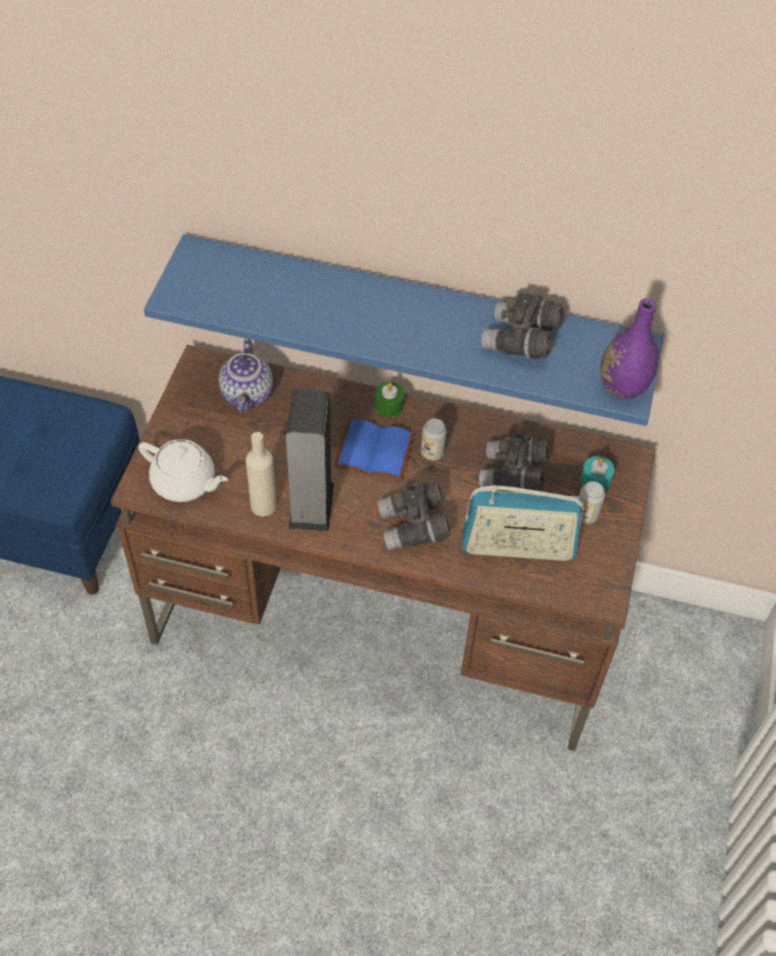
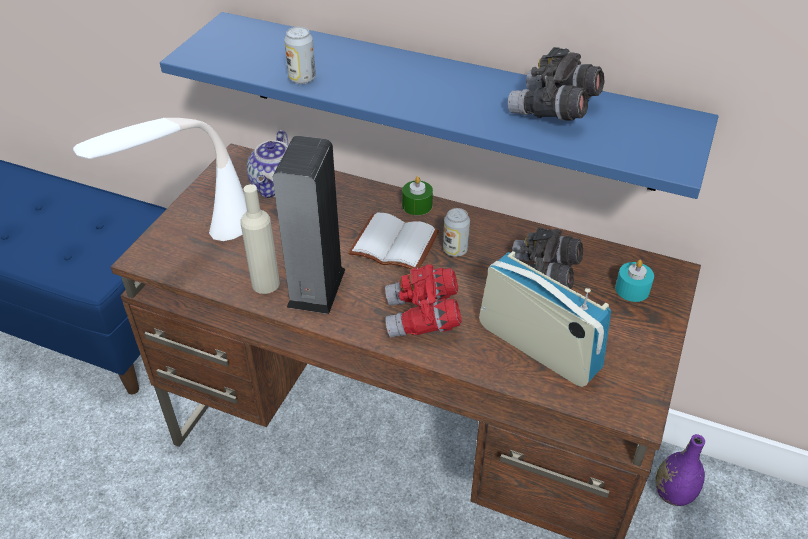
camera: 10 degrees right, 10 degrees down
white teapot [138,439,228,502] -> white table lamp [73,118,247,241]
blue book [334,420,415,481] -> white book [348,212,439,269]
grey binoculars [377,481,451,550] -> red binoculars [385,264,461,338]
radio [462,485,584,561] -> radio turned 150 degrees counterclockwise [479,251,611,387]
can [579,481,605,524] -> can moved to [284,27,316,84]
purple vase [600,298,659,399] -> purple vase moved to [655,434,705,506]

